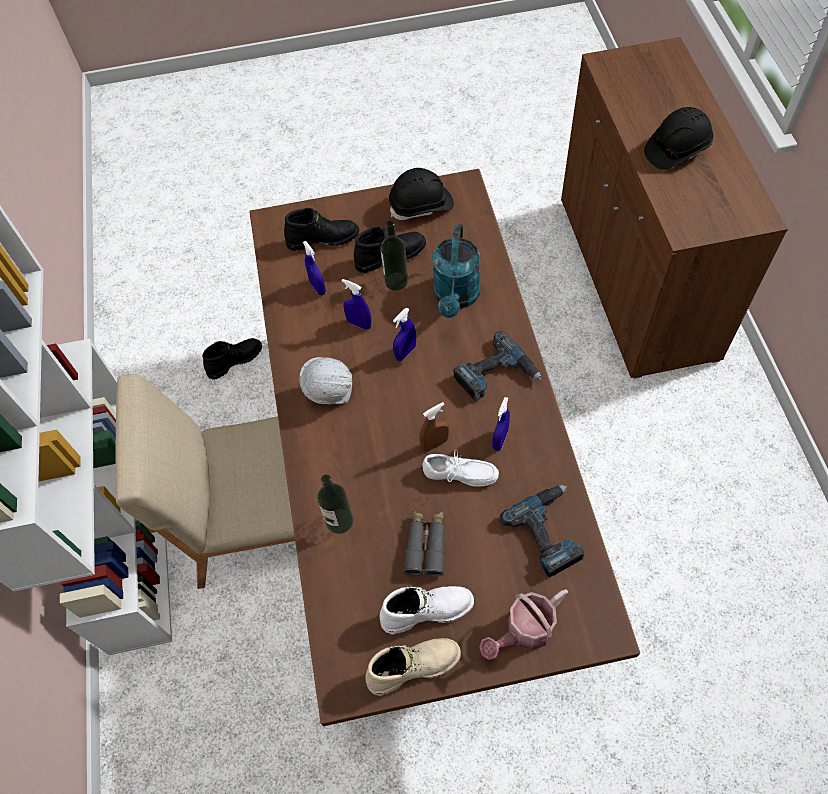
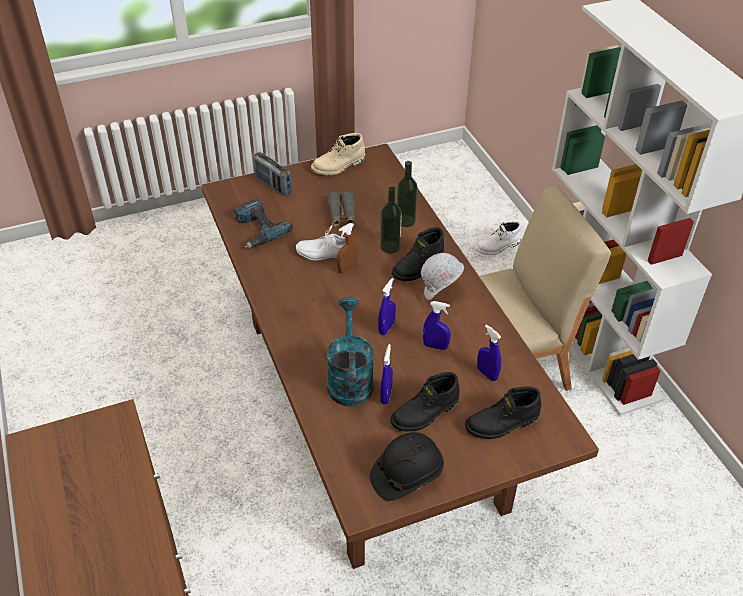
camera: 165 degrees right, 15 degrees down
black boot [202,338,262,380] -> black boot moved to [392,227,444,281]
bottle [380,220,408,291] -> bottle moved to [380,186,402,254]
white boot [380,586,474,635] -> white boot moved to [475,220,522,255]
power drill [454,331,542,401] -> none
watering can [479,589,568,660] -> radio [253,152,292,196]
blue spray bottle [492,397,510,451] -> blue spray bottle moved to [380,344,393,405]
black hard hat [644,107,713,170] -> none

